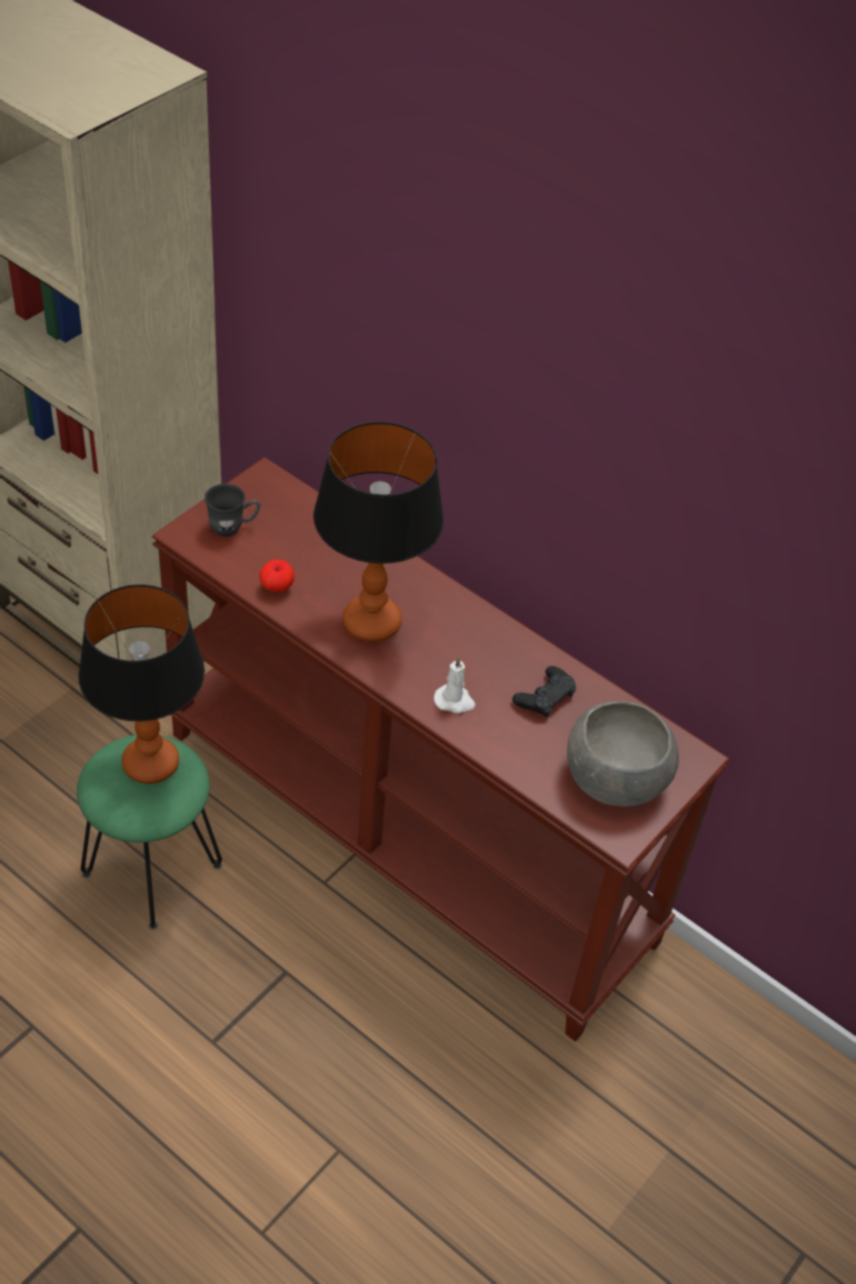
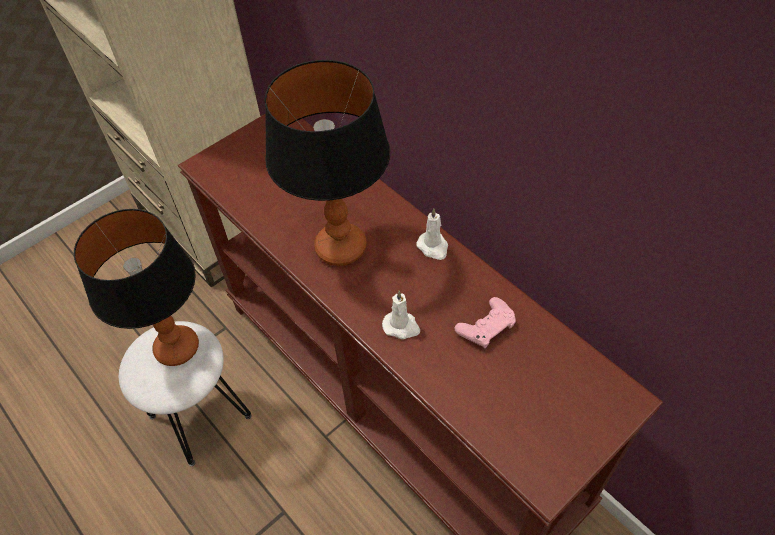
camera: 15 degrees right, 5 degrees up
green stool [77,735,222,929] -> white stool [119,321,252,466]
grey mug [204,484,260,537] -> none
apple [259,559,295,592] -> none
black game controller [512,666,576,718] -> pink game controller [454,297,516,348]
grey bowl [567,701,679,807] -> none
none -> white candle [416,208,448,260]

